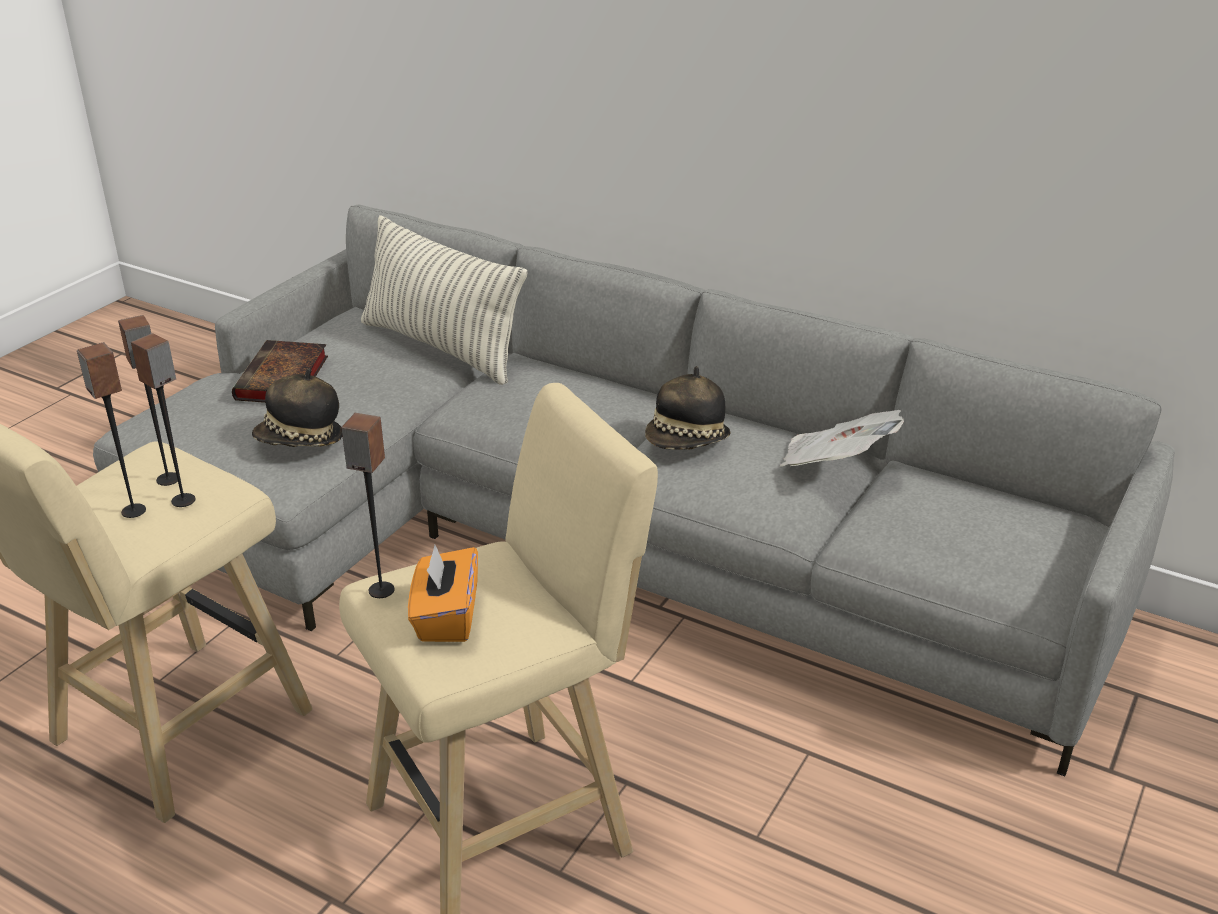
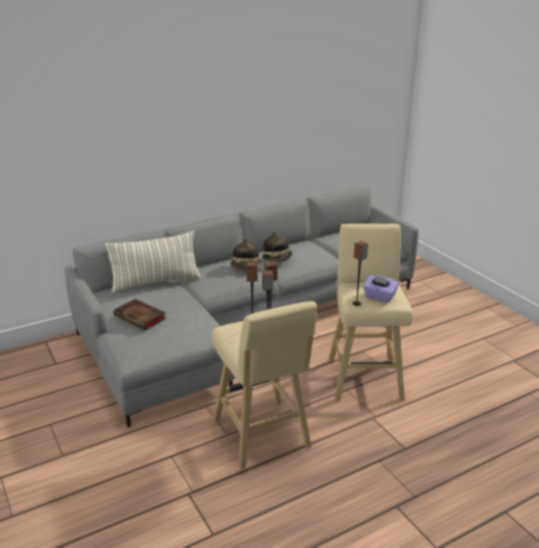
camera: 60 degrees left, 5 degrees down
hat [252,368,342,447] -> hat moved to [231,238,261,269]
orange tissue box [408,545,478,642] -> purple tissue box [363,275,399,303]
newspaper [780,410,904,466] -> none

